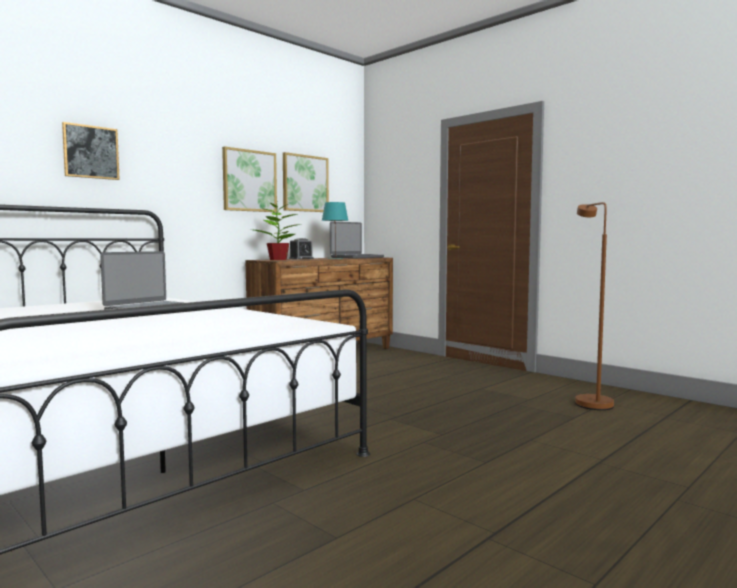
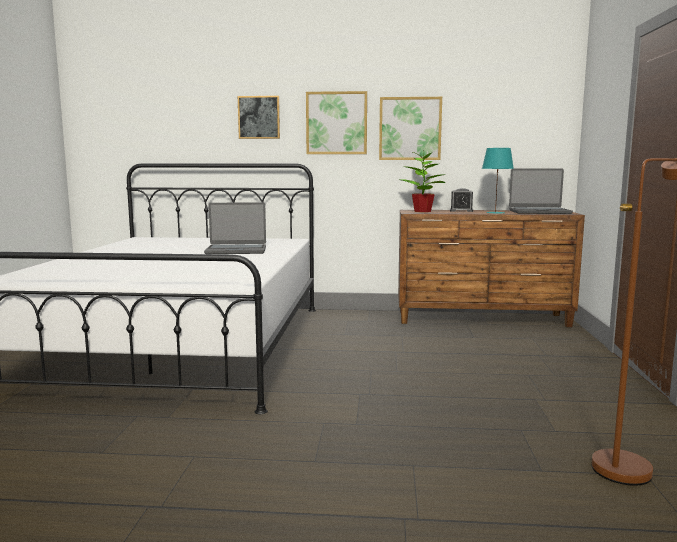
camera: 50 degrees right, 5 degrees up
picture [283,152,329,212] -> picture moved to [306,91,367,154]

